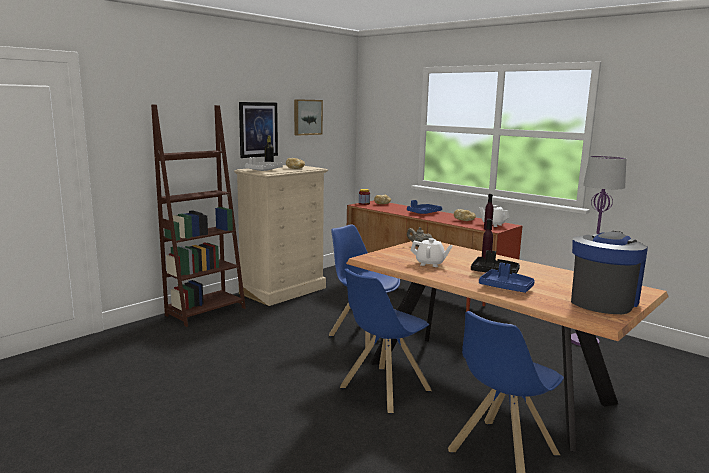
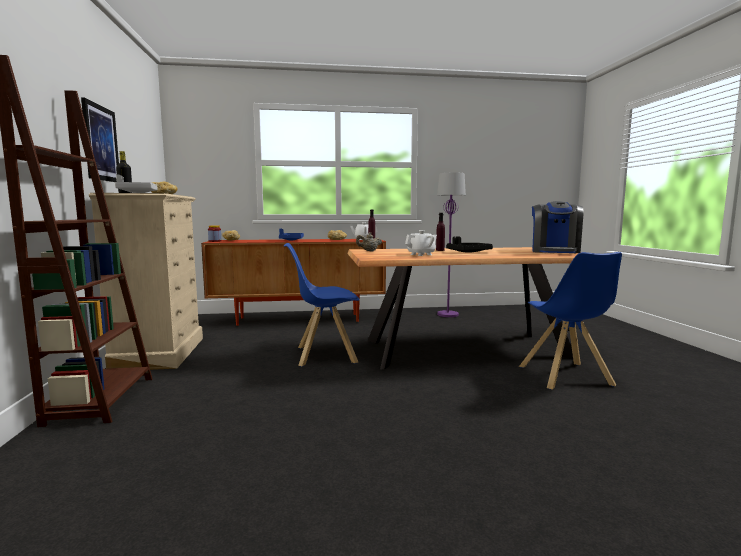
camera: 50 degrees left, 5 degrees down
picture [294,99,323,136] -> none
blue chair [340,269,432,413] -> none
blue tray [479,263,535,293] -> none
coffee machine [571,231,648,314] -> coffee machine turned 150 degrees counterclockwise [532,201,583,253]

